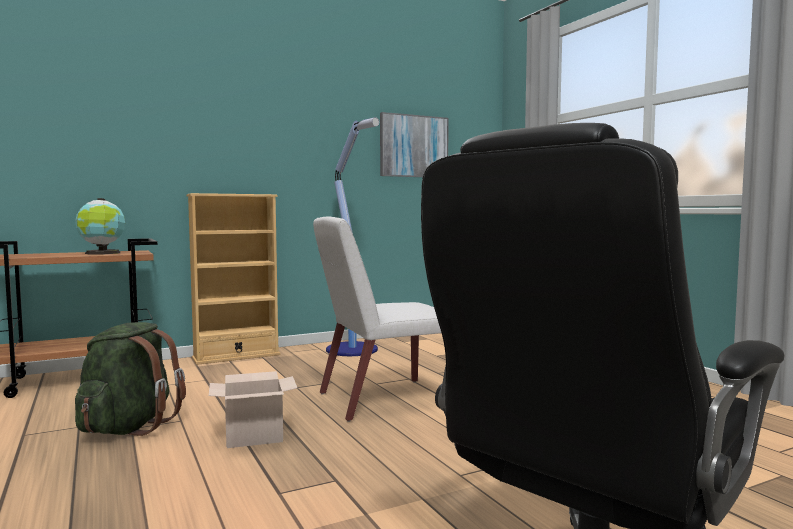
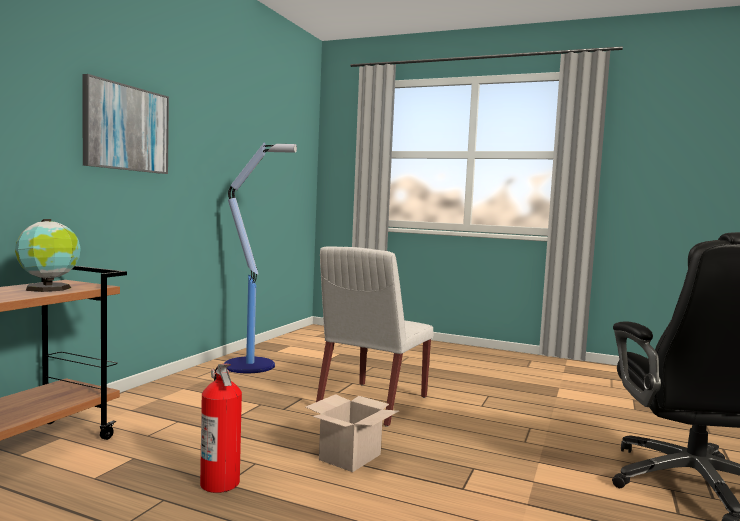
camera: 40 degrees left, 0 degrees up
green backpack [75,322,186,436] -> fire extinguisher [200,364,242,493]
beige bookcase [186,193,280,365] -> none
picture [380,112,449,177] -> picture moved to [82,74,169,174]

